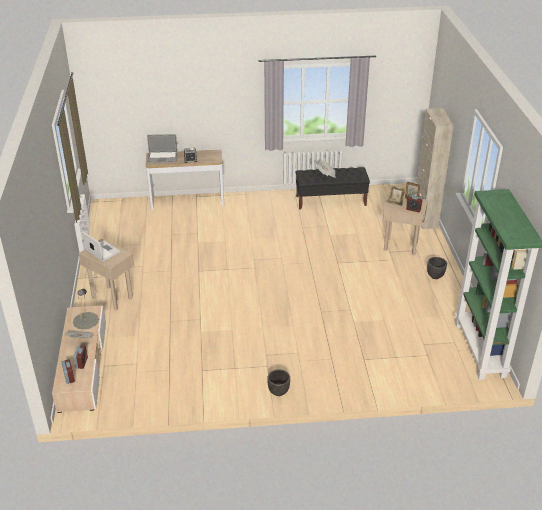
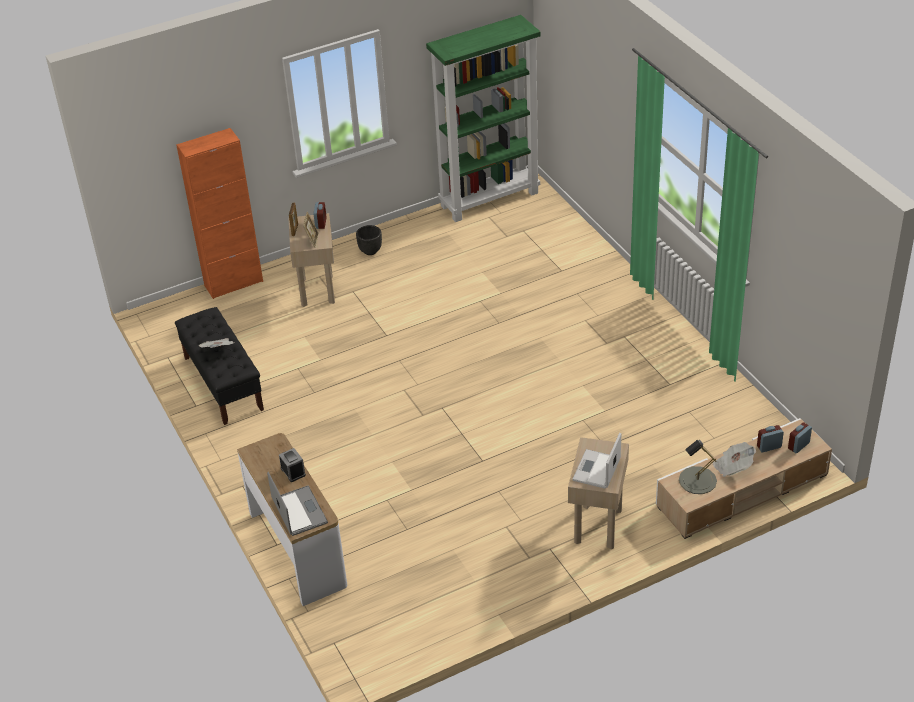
camera: 110 degrees left, 5 degrees up
black planter [267,369,290,396] -> none
beige cabinet [417,108,454,229] -> orange cabinet [176,128,263,299]

